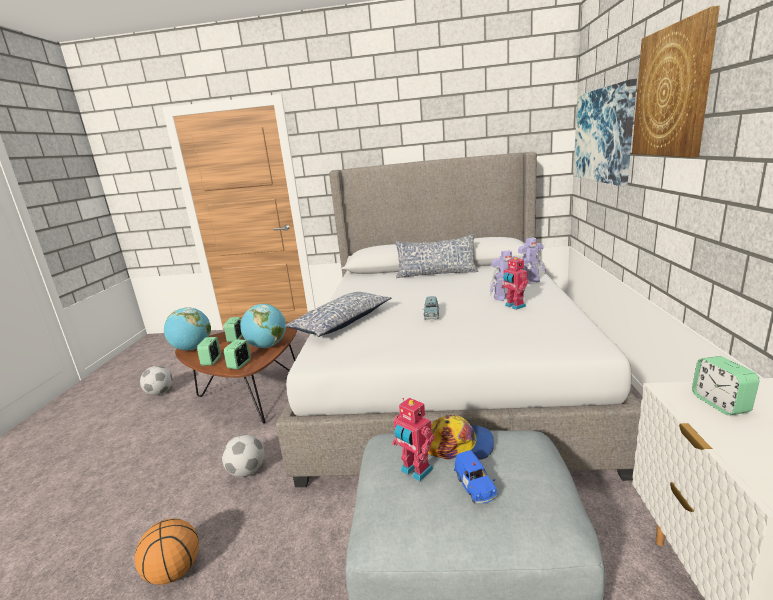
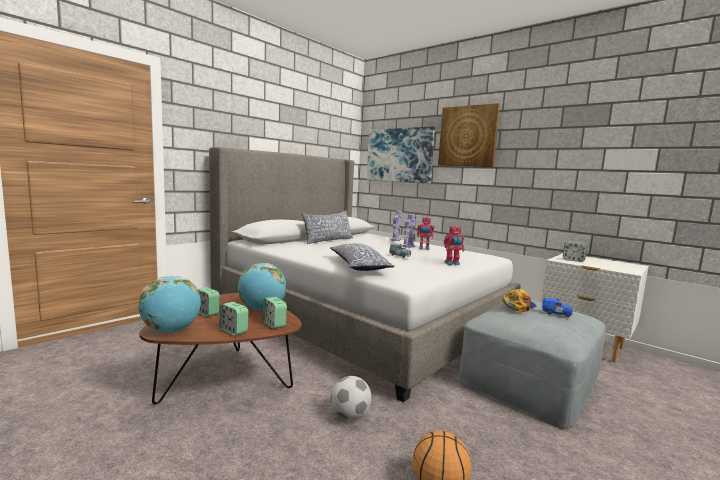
camera: 55 degrees left, 10 degrees down
football [140,366,173,395] -> none
toy robot [392,398,435,482] -> toy robot moved to [444,225,465,265]

